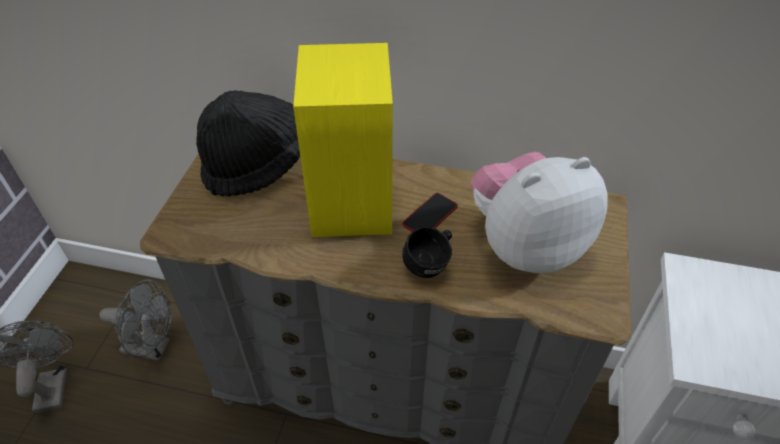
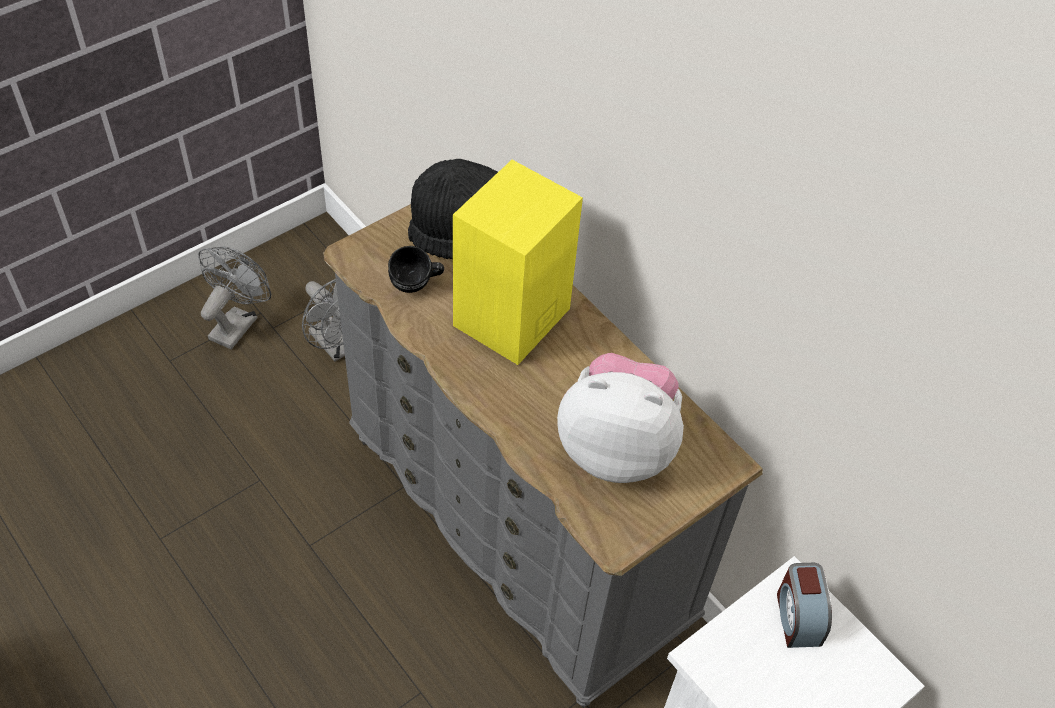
camera: 35 degrees right, 5 degrees up
phone [402,193,458,232] -> none
black mug [402,226,452,278] -> black mug moved to [388,246,444,293]
none -> alarm clock [777,563,832,648]

